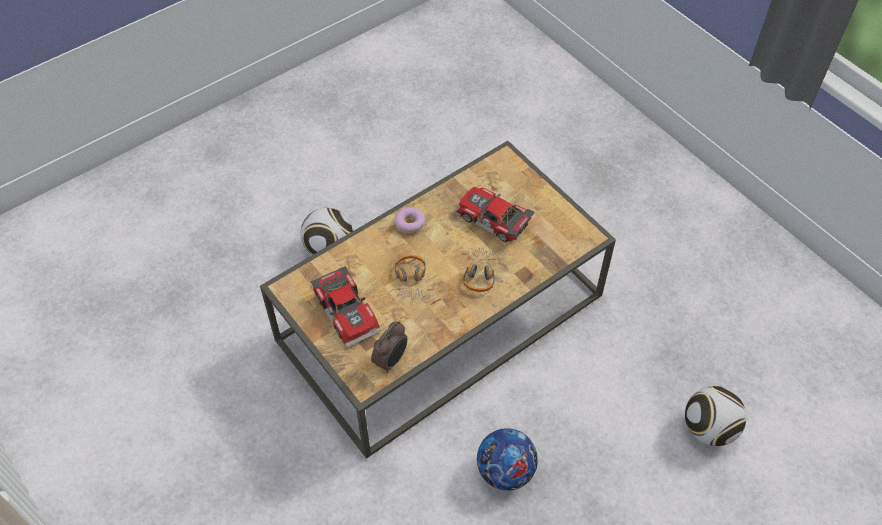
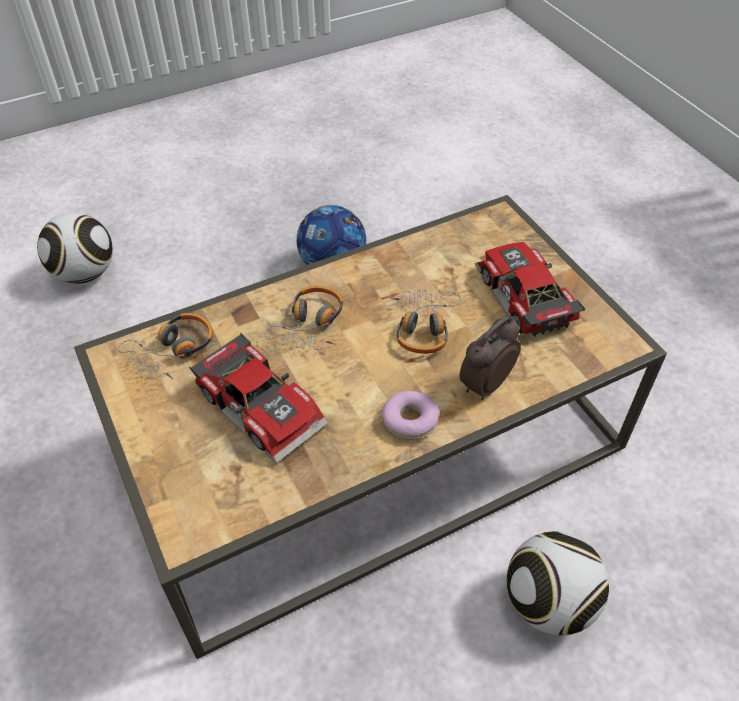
camera: 170 degrees left, 5 degrees down
alarm clock [371,321,407,373] -> alarm clock moved to [460,316,521,400]
none -> headphones [119,313,213,379]

